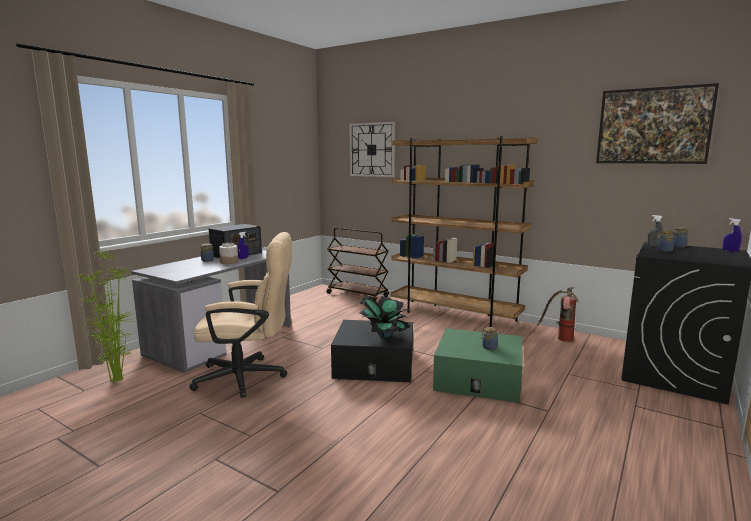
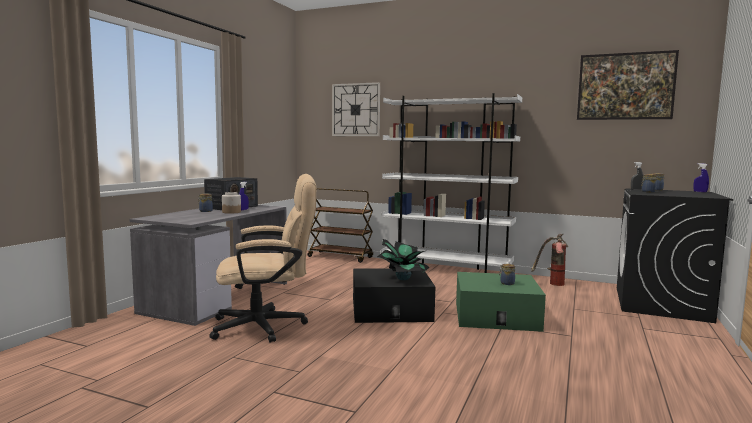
camera: 10 degrees left, 5 degrees down
potted plant [76,251,137,383] -> none
brown bookcase [391,136,537,327] -> white bookcase [381,93,522,273]

